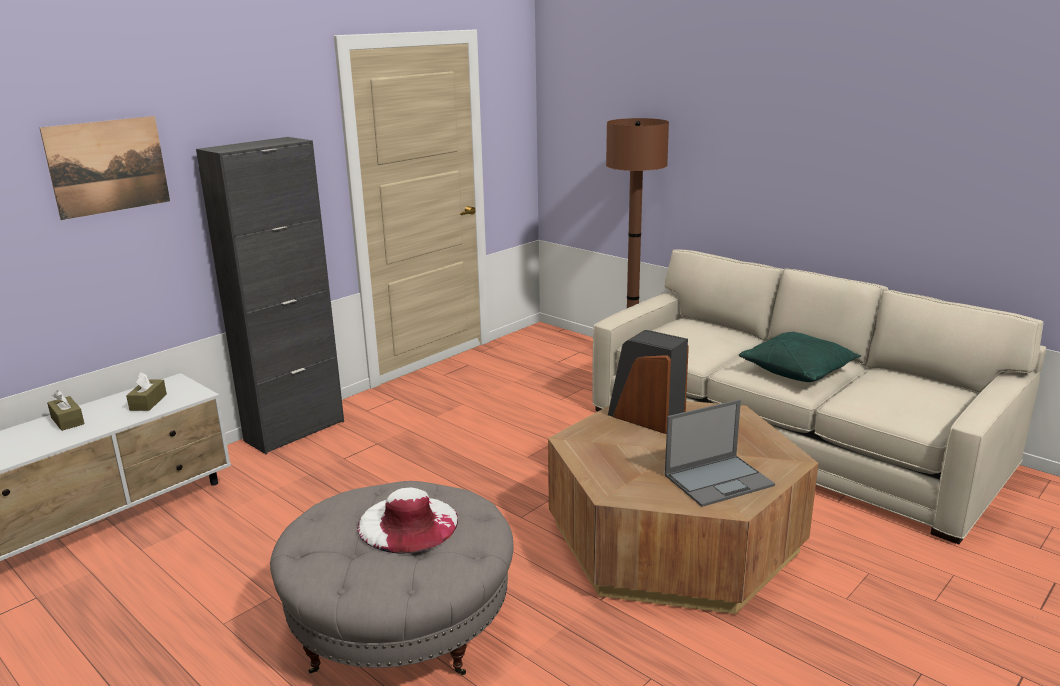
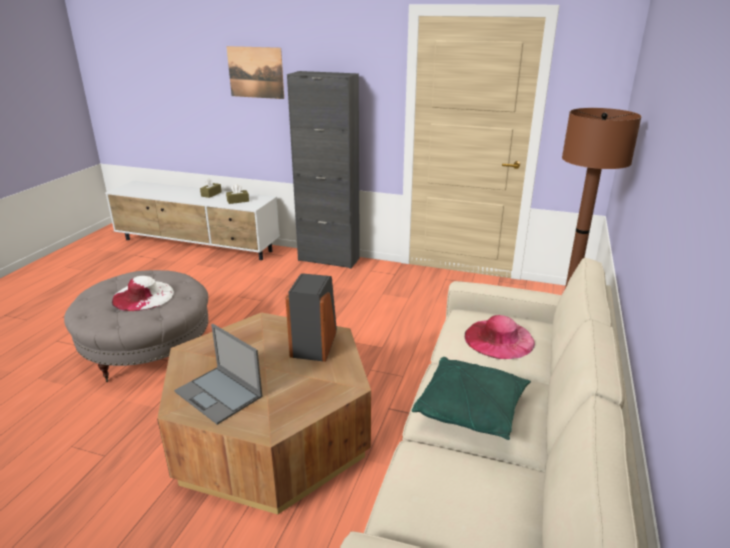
camera: 65 degrees right, 5 degrees up
none -> pink hat [465,315,535,359]

